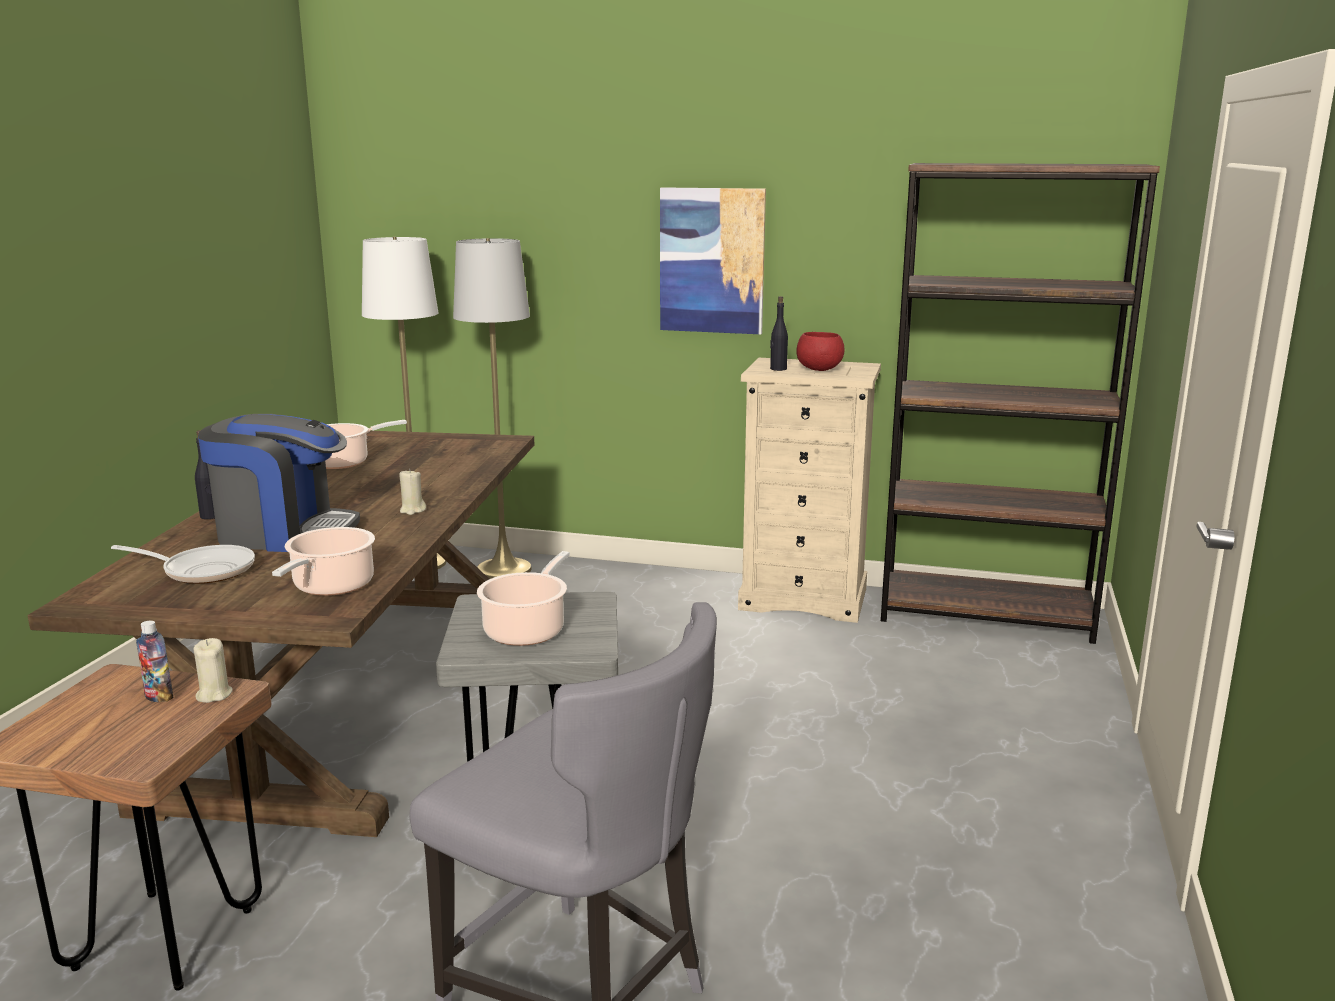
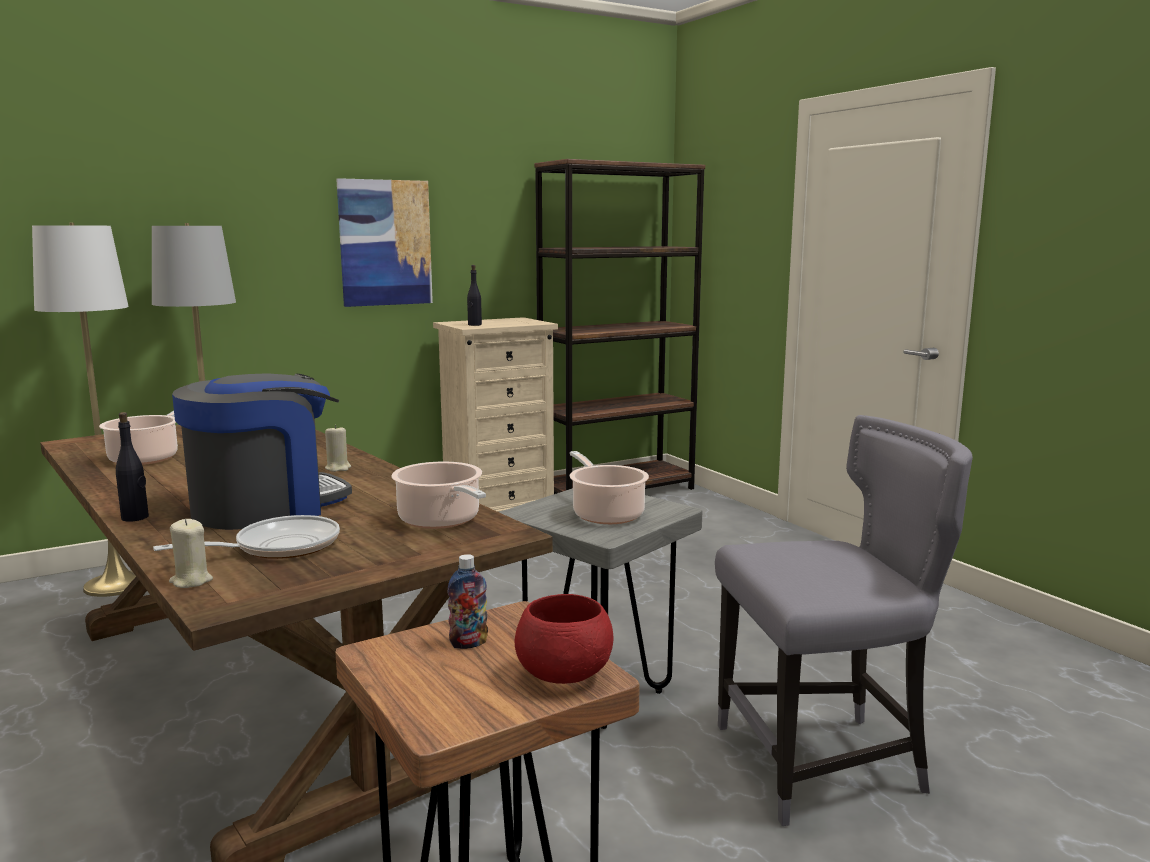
camera: 45 degrees left, 5 degrees down
beige candle [193,638,233,703] -> beige candle moved to [169,519,213,588]
red bowl [796,332,844,371] -> red bowl moved to [515,594,613,684]

